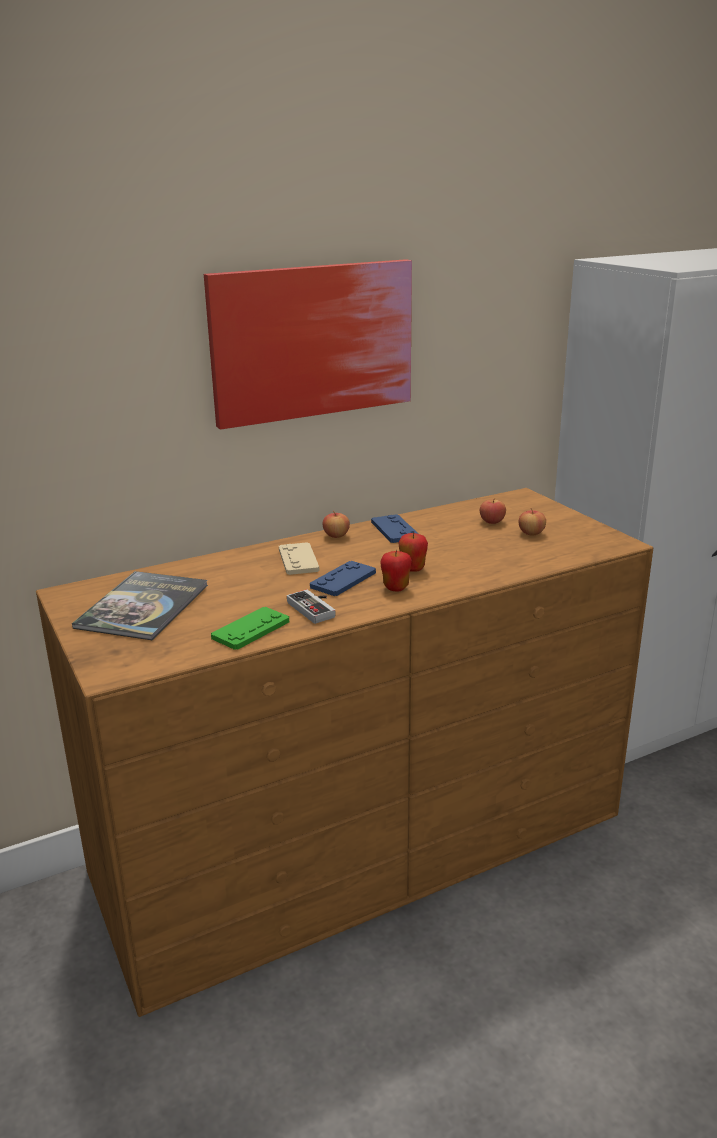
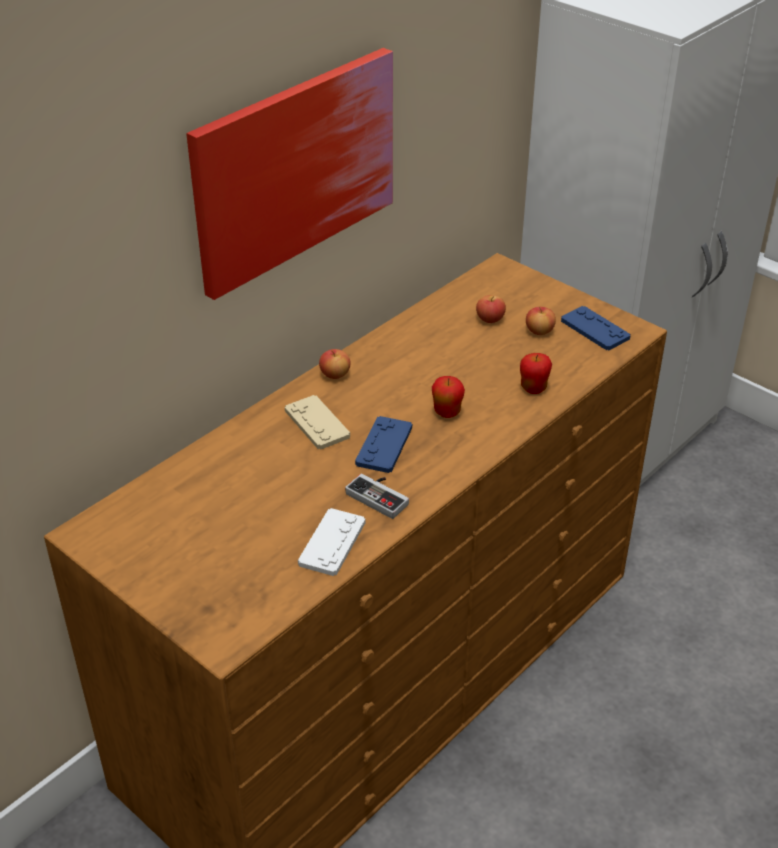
camera: 20 degrees left, 15 degrees up
book [72,571,208,640] -> none
green game controller [211,607,289,650] -> white game controller [298,508,366,576]
blue game controller [371,514,419,543] -> blue game controller moved to [561,306,631,350]
apple [380,550,412,591] -> apple moved to [520,353,552,394]

